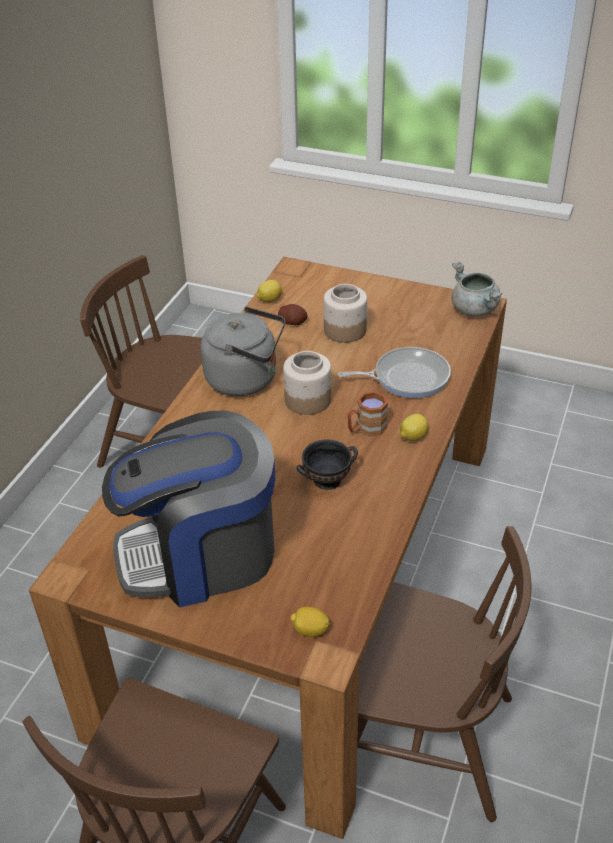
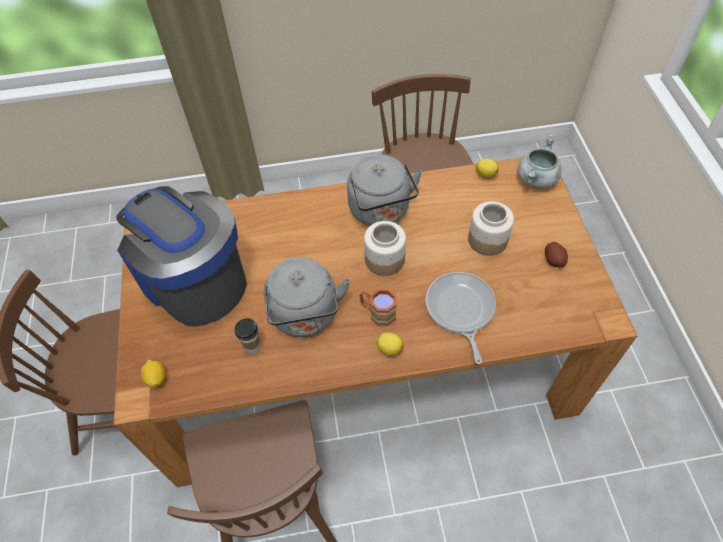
camera: 60 degrees right, 15 degrees up
potato [278,304,307,325] -> potato moved to [545,242,568,267]
black bowl [297,439,358,490] -> grey kettle [264,257,350,337]
frying pan [338,347,451,398] -> frying pan turned 150 degrees counterclockwise [426,272,496,364]
grey cooking pot [451,262,502,316] -> grey cooking pot moved to [517,134,562,189]
none -> cup [235,318,260,353]

